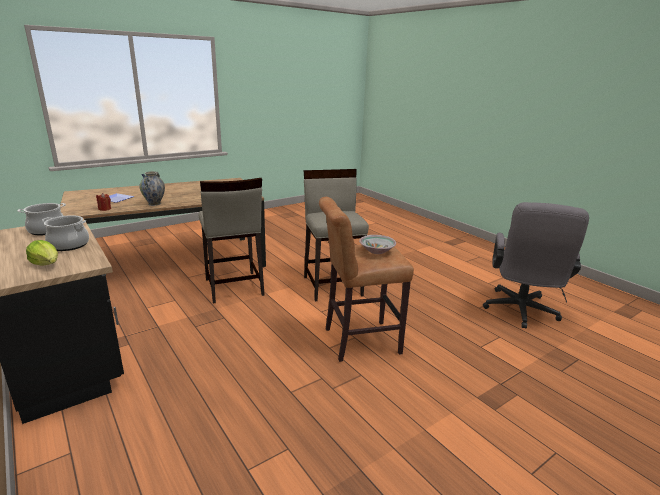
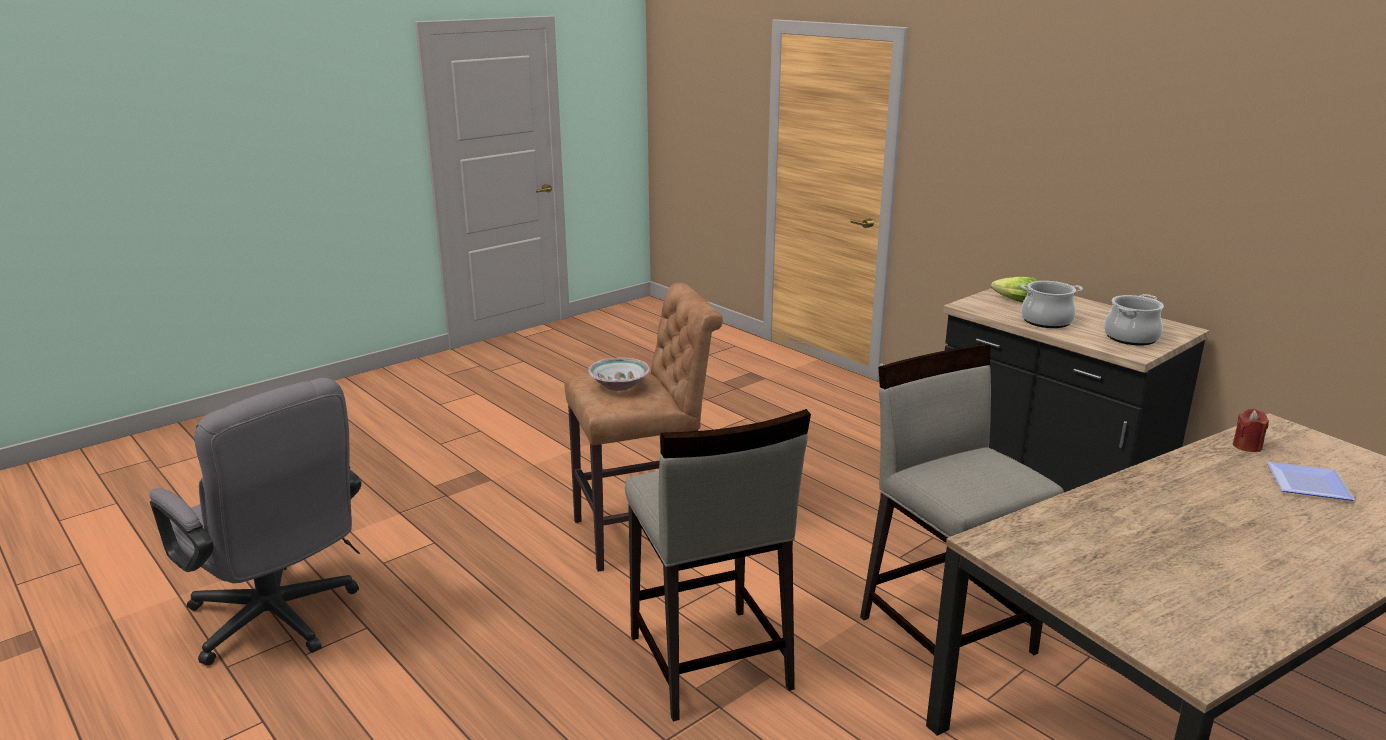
camera: 175 degrees right, 0 degrees up
vase [140,171,165,206] -> none
grey office chair [483,202,589,328] -> grey office chair turned 120 degrees clockwise [150,378,361,665]

